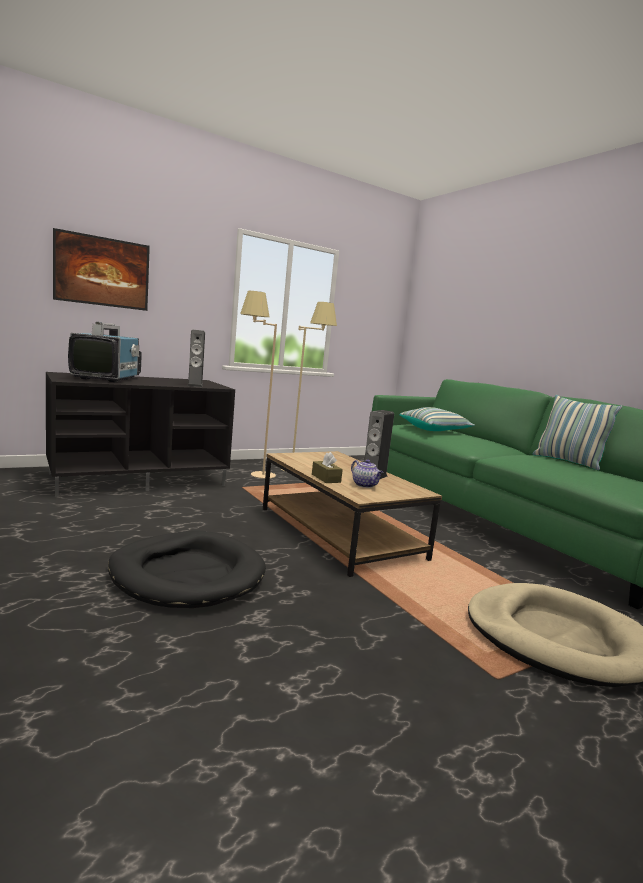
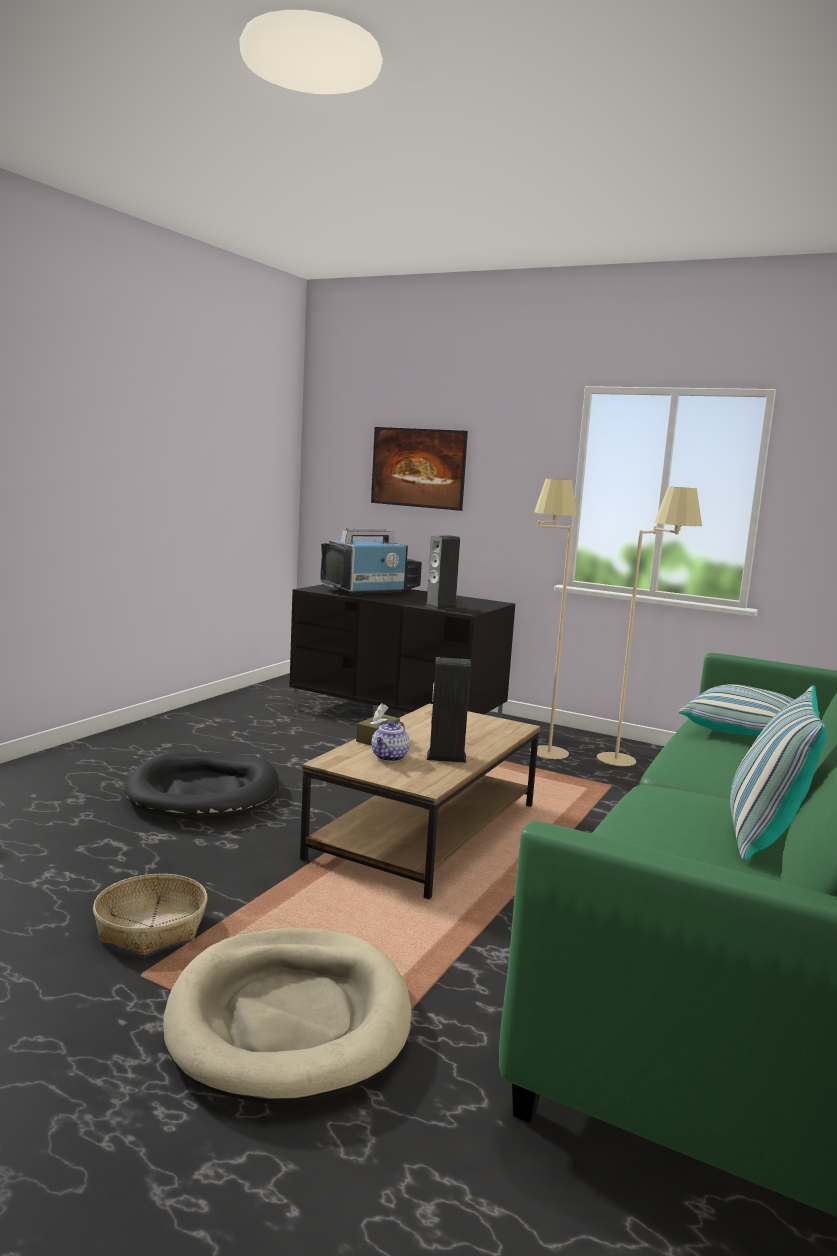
camera: 60 degrees right, 0 degrees up
none -> basket [93,874,208,955]

